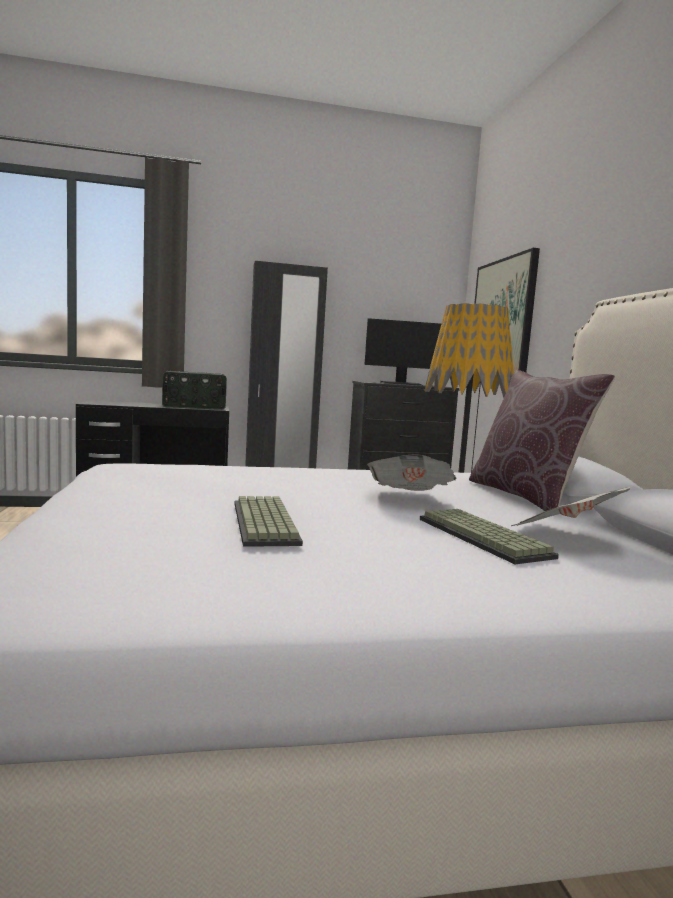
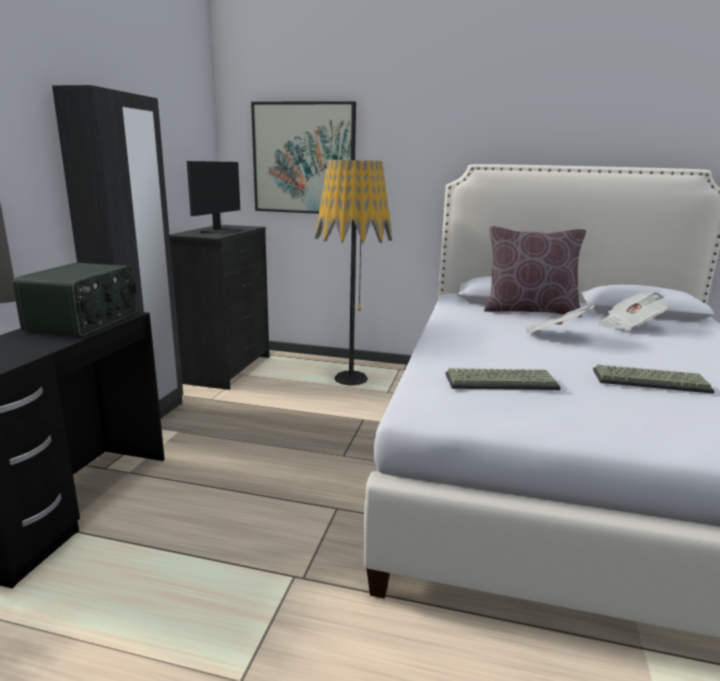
camera: 65 degrees left, 10 degrees up
keyboard [420,509,559,564] -> keyboard moved to [446,368,561,390]

